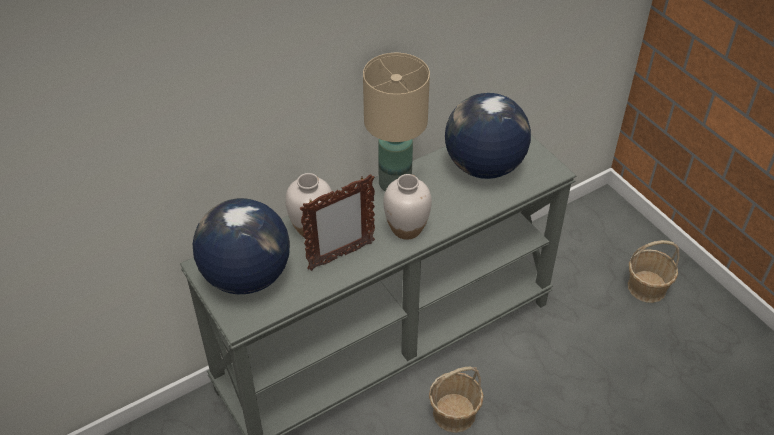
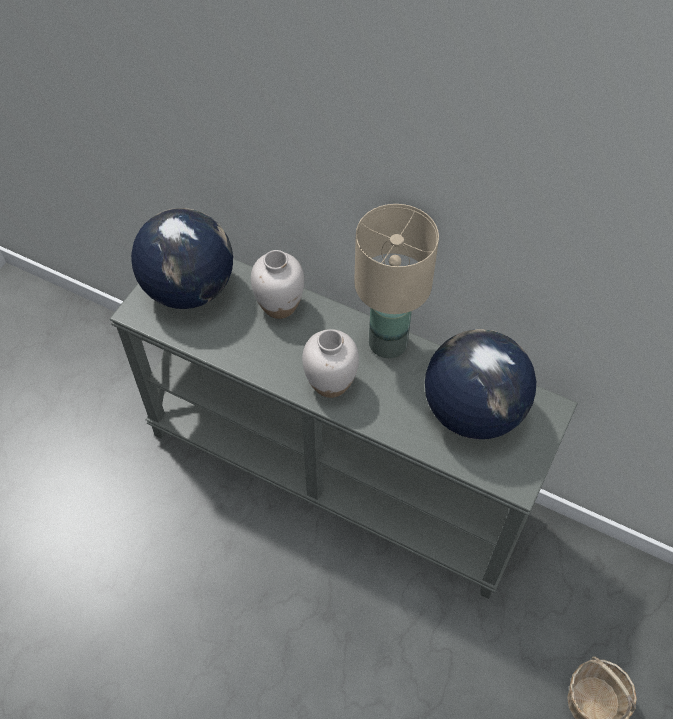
camera: 60 degrees right, 10 degrees up
picture frame [299,174,375,271] -> none
basket [429,366,484,433] -> none

